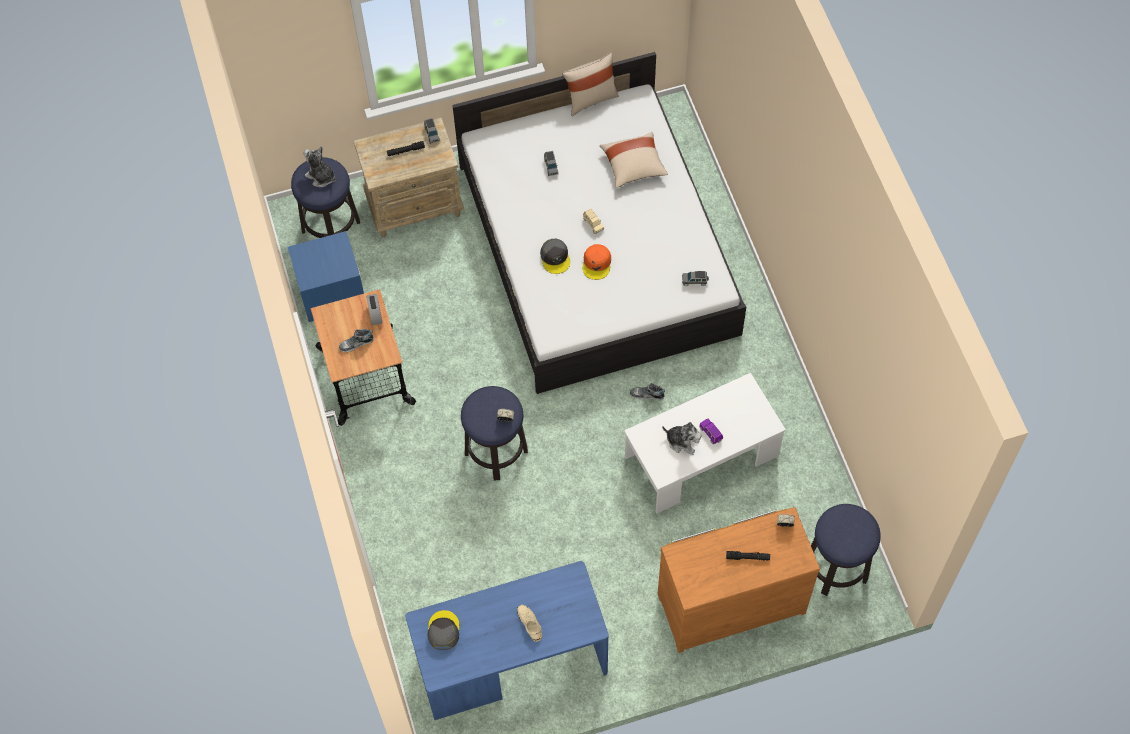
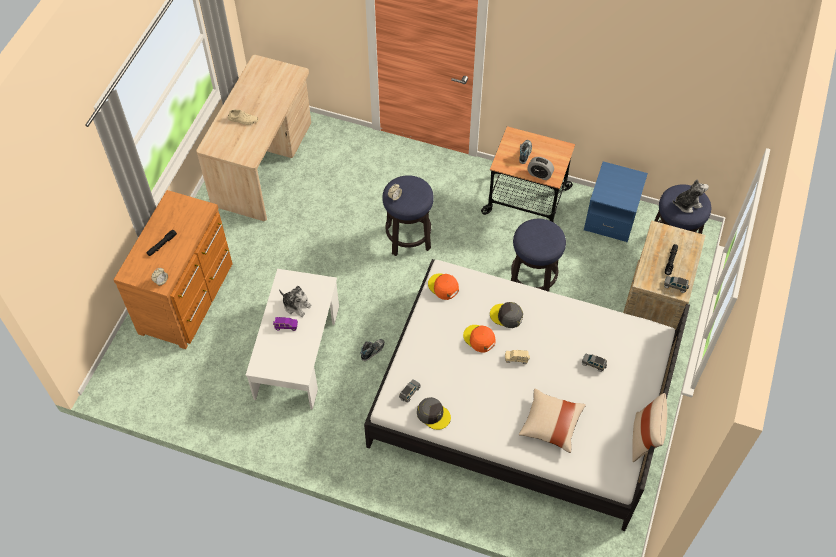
camera: 125 degrees right, 5 degrees down
blue desk [405,561,609,720] -> beige desk [196,55,311,221]
grey cap [428,610,459,650] -> grey cap moved to [417,397,451,430]
plush toy [662,422,702,455] -> plush toy turned 120 degrees counterclockwise [279,286,312,317]
stool [811,504,881,596] -> stool moved to [511,219,566,292]
none -> orange cap [428,273,459,300]

